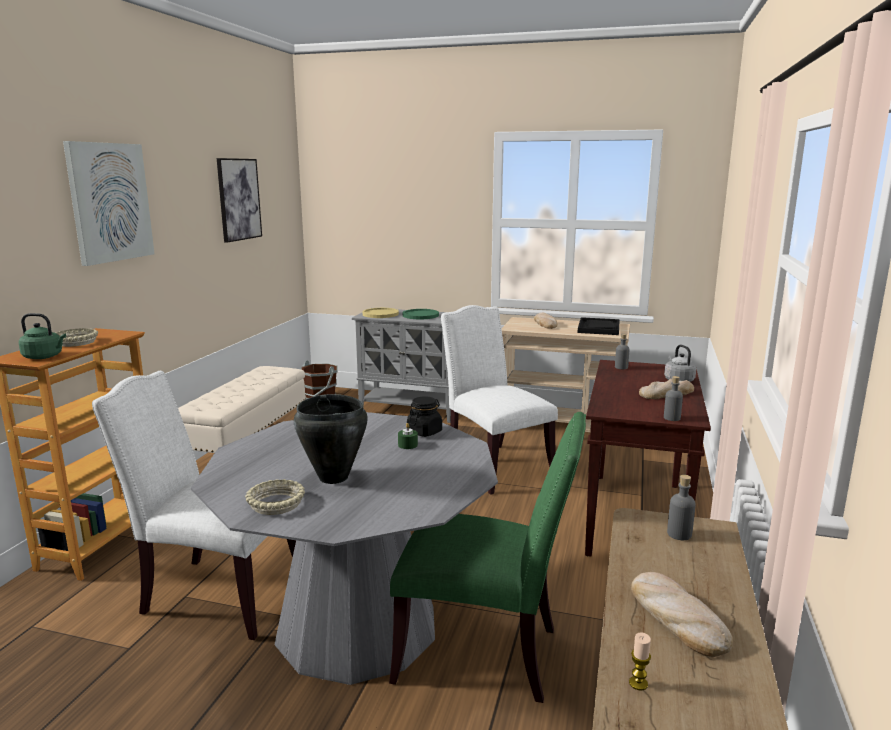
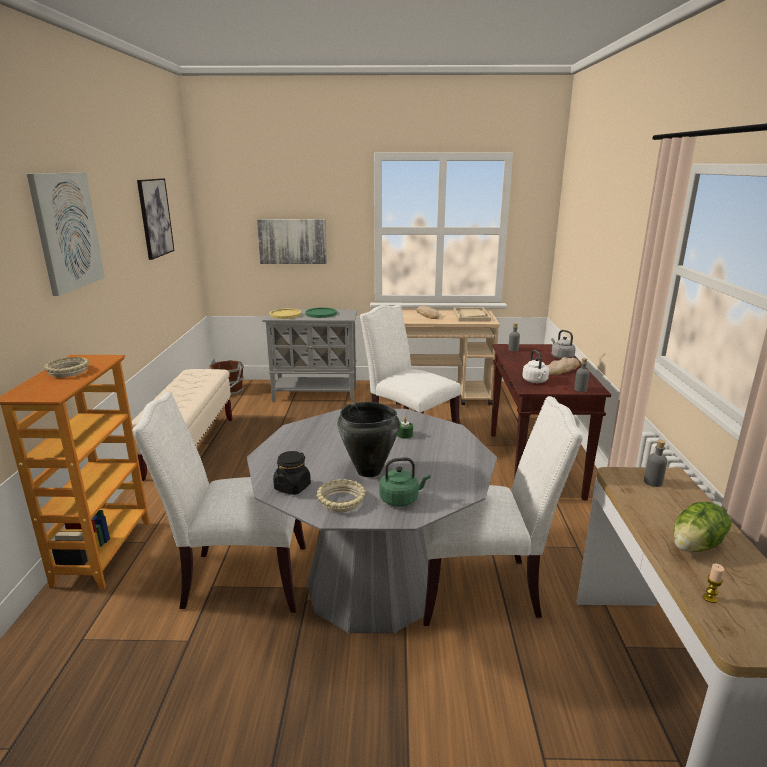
camera: 15 degrees left, 5 degrees up
green kettle [19,313,66,359] -> green kettle moved to [379,457,430,507]
green chair [389,412,586,703] -> white chair [423,396,583,626]
black jar [407,396,442,437] -> black jar moved to [273,451,311,495]
black tray [578,317,620,335] -> beige tray [453,308,491,321]
bread [631,572,733,657] -> lettuce [674,502,732,552]
none -> picture [257,219,327,264]
none -> white kettle [522,350,549,383]

